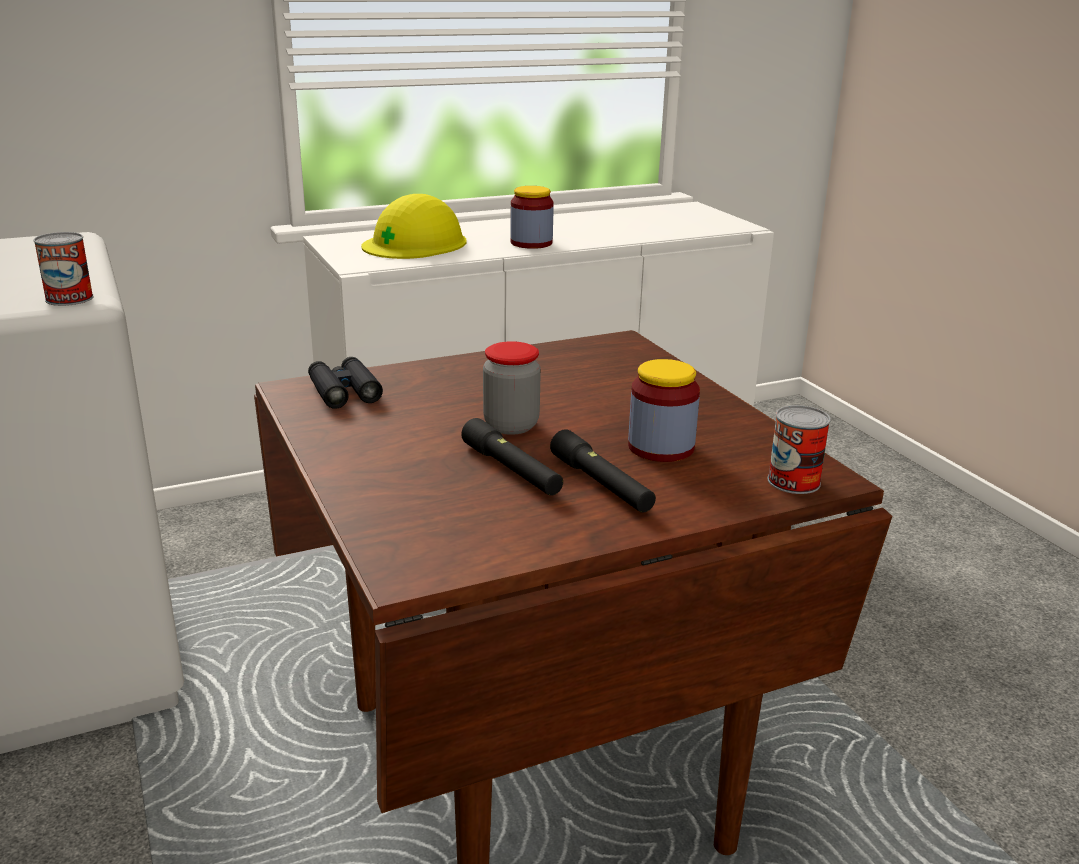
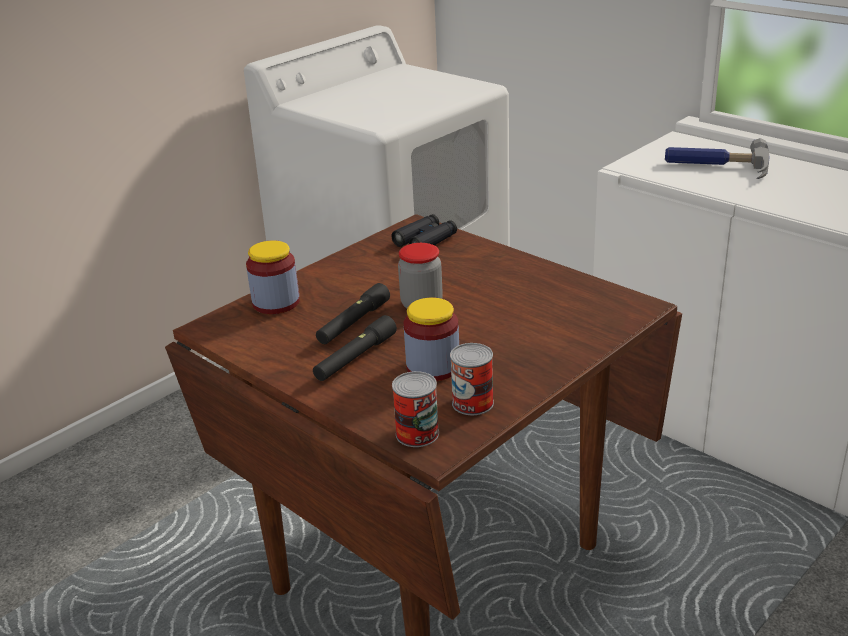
camera: 70 degrees right, 5 degrees up
can [33,232,94,306] -> can moved to [450,343,494,415]
yellow hard hat [361,194,467,259] -> hammer [665,138,769,179]
jar [510,186,554,249] -> jar moved to [246,240,300,314]

